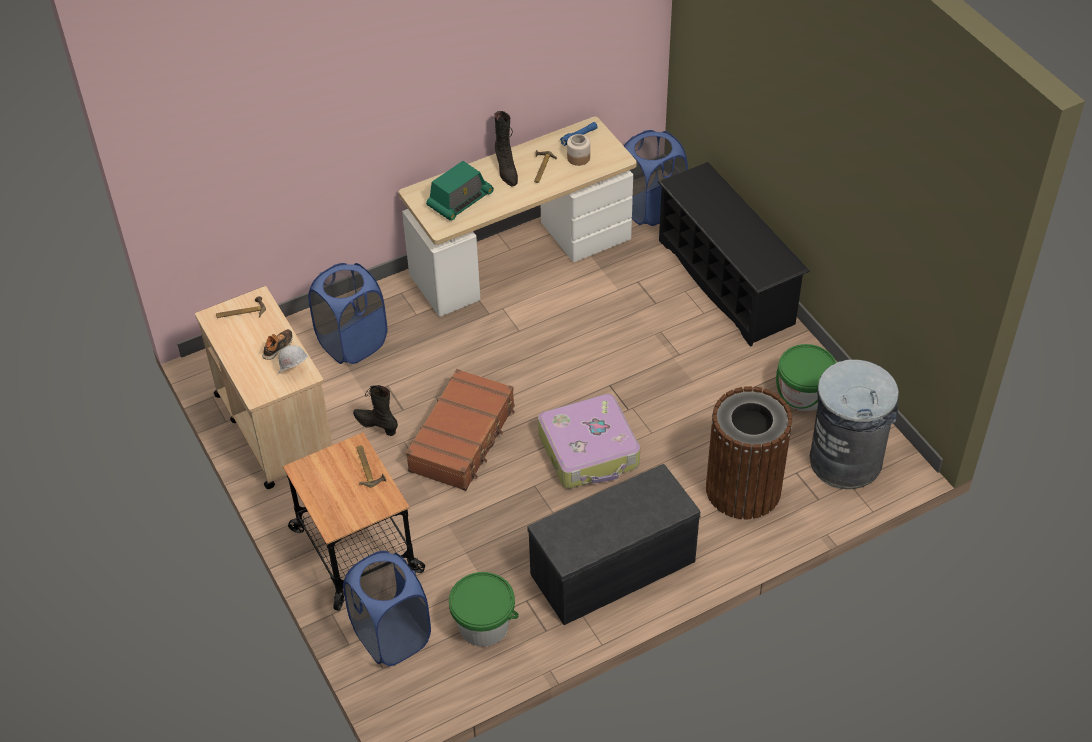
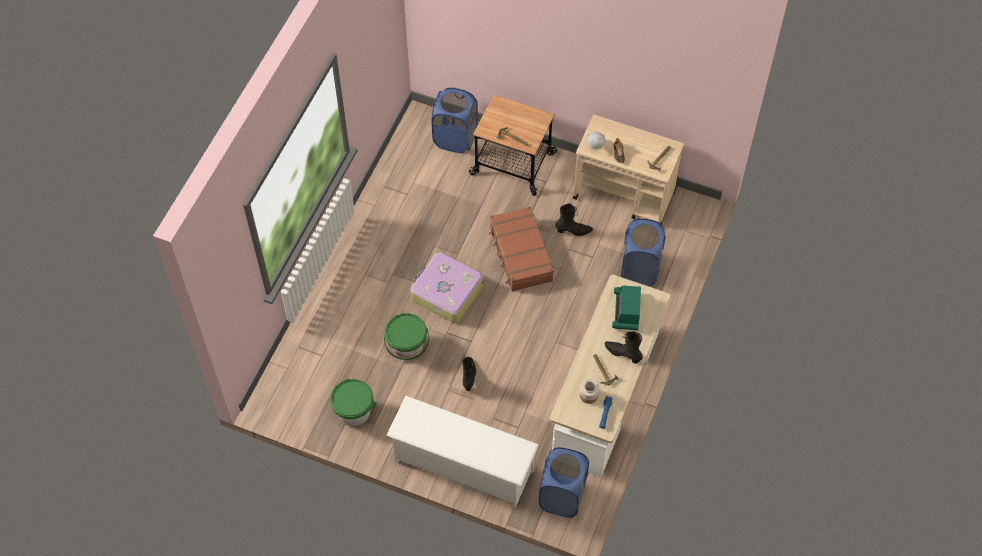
camera: 140 degrees right, 10 degrees up
green bucket [449,572,519,647] -> green bucket moved to [384,313,429,360]
grey bench [527,464,700,625] -> none
black shoe rack [658,162,810,347] -> white shoe rack [386,396,539,508]
brown trash can [706,386,792,519] -> none
grey trash can [810,359,899,489] -> none
none -> black boot [462,356,476,391]

